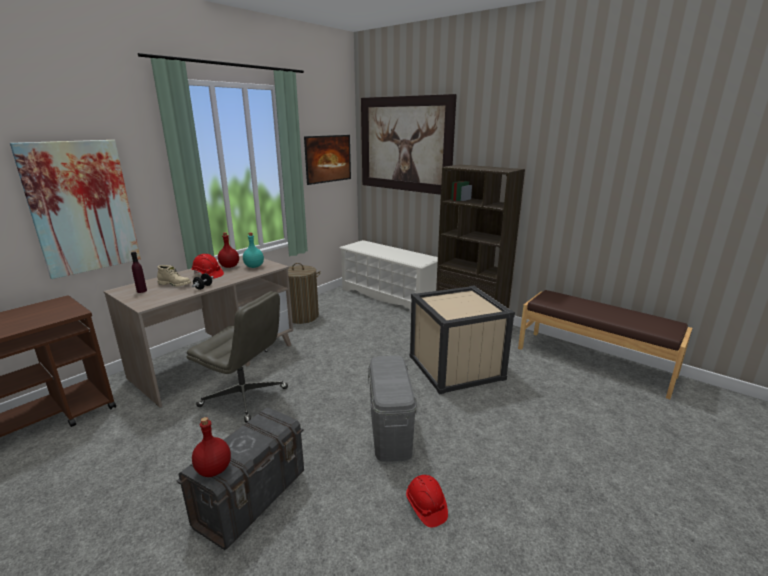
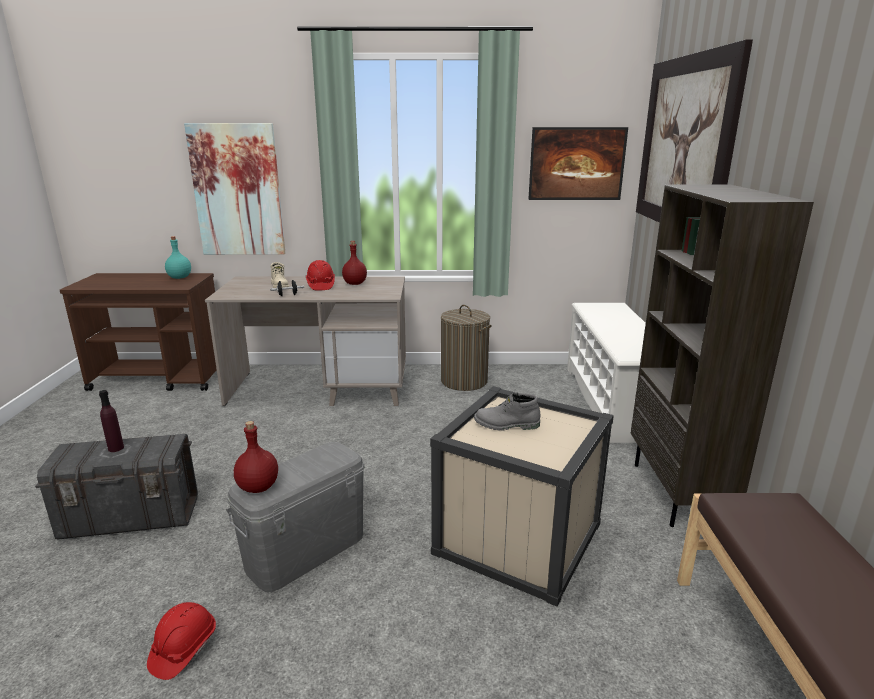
camera: 50 degrees right, 0 degrees up
purple bottle [131,252,147,293] -> purple bottle moved to [99,390,124,452]
grey office chair [186,291,288,422] -> none
red bottle [192,417,231,477] -> red bottle moved to [234,421,278,493]
turquoise bottle [243,233,264,268] -> turquoise bottle moved to [165,236,191,279]
none -> grey boot [474,392,540,431]

